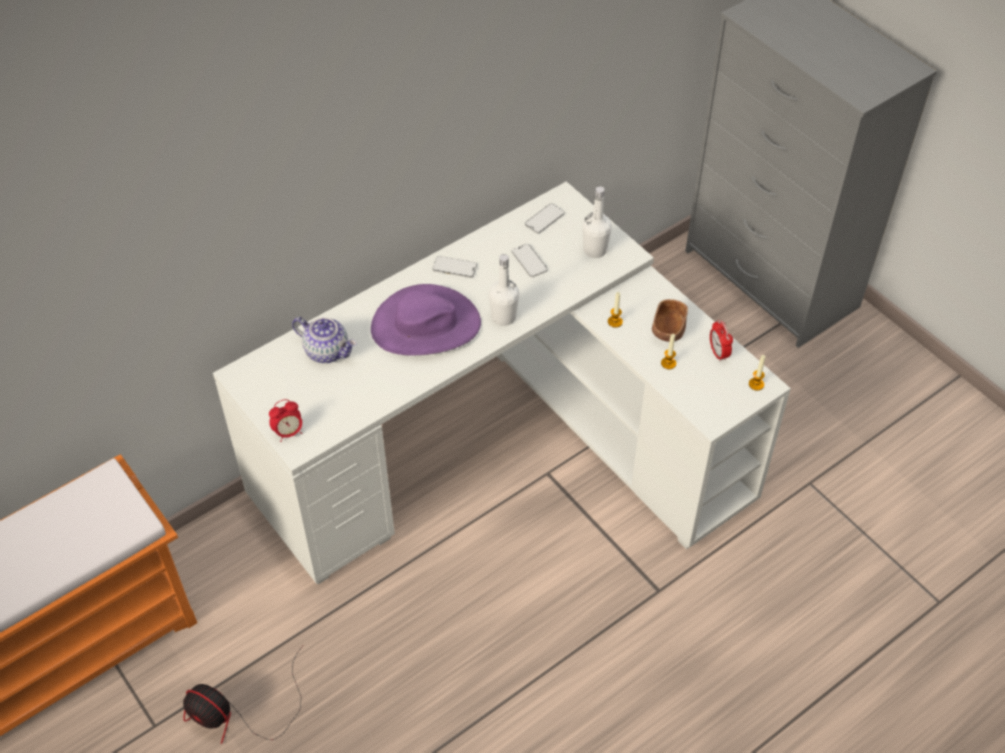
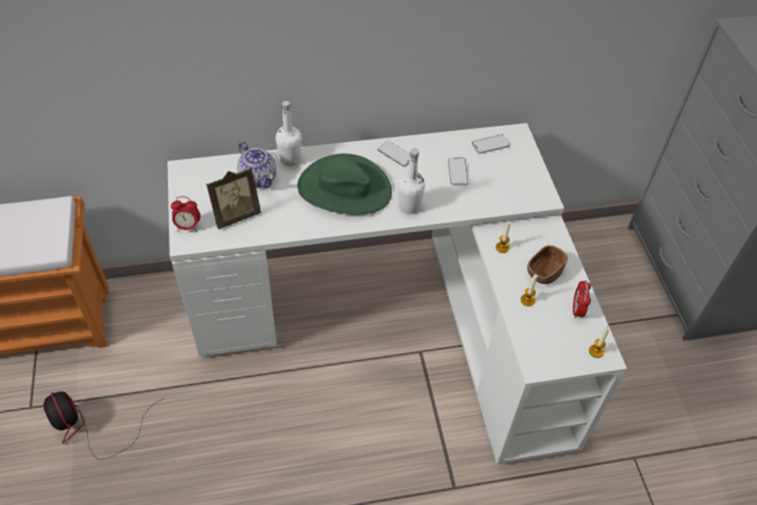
camera: 25 degrees right, 0 degrees up
purple hat [371,284,481,356] -> green hat [297,154,392,215]
white bottle [582,186,612,258] -> white bottle moved to [275,101,302,166]
none -> picture frame [206,168,261,229]

